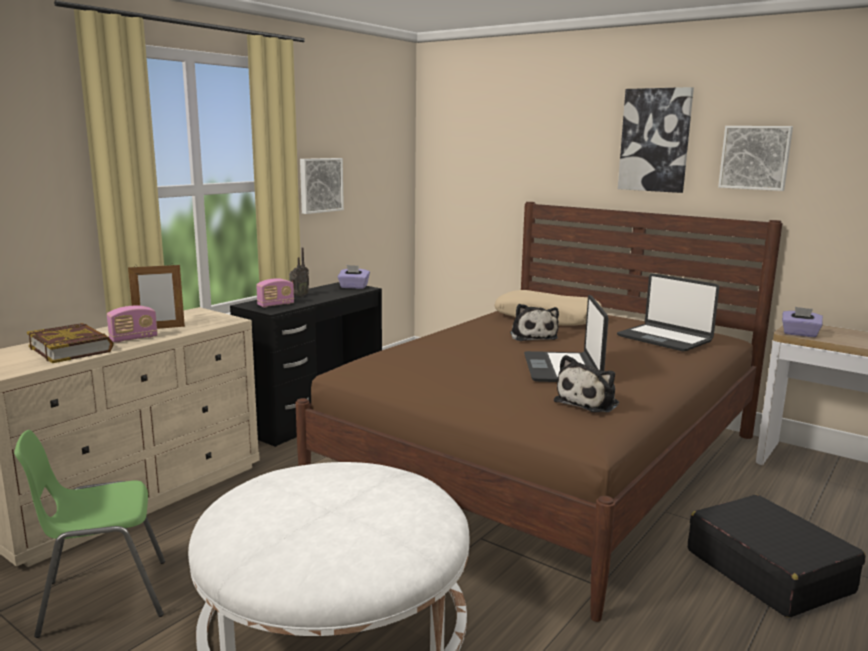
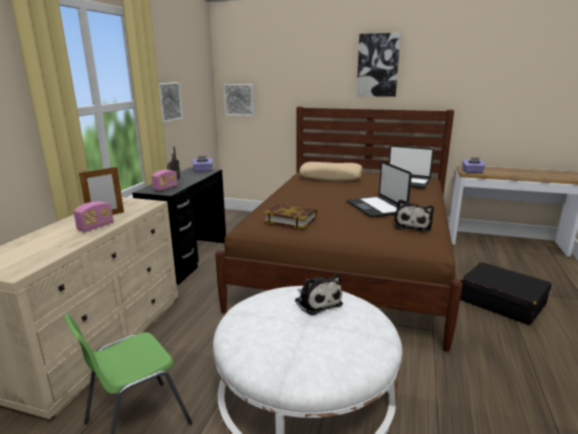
camera: 20 degrees left, 5 degrees up
book [27,323,114,363] -> book moved to [263,204,317,229]
plush toy [510,304,559,341] -> plush toy moved to [295,274,343,316]
picture [718,126,793,191] -> picture moved to [224,84,254,116]

